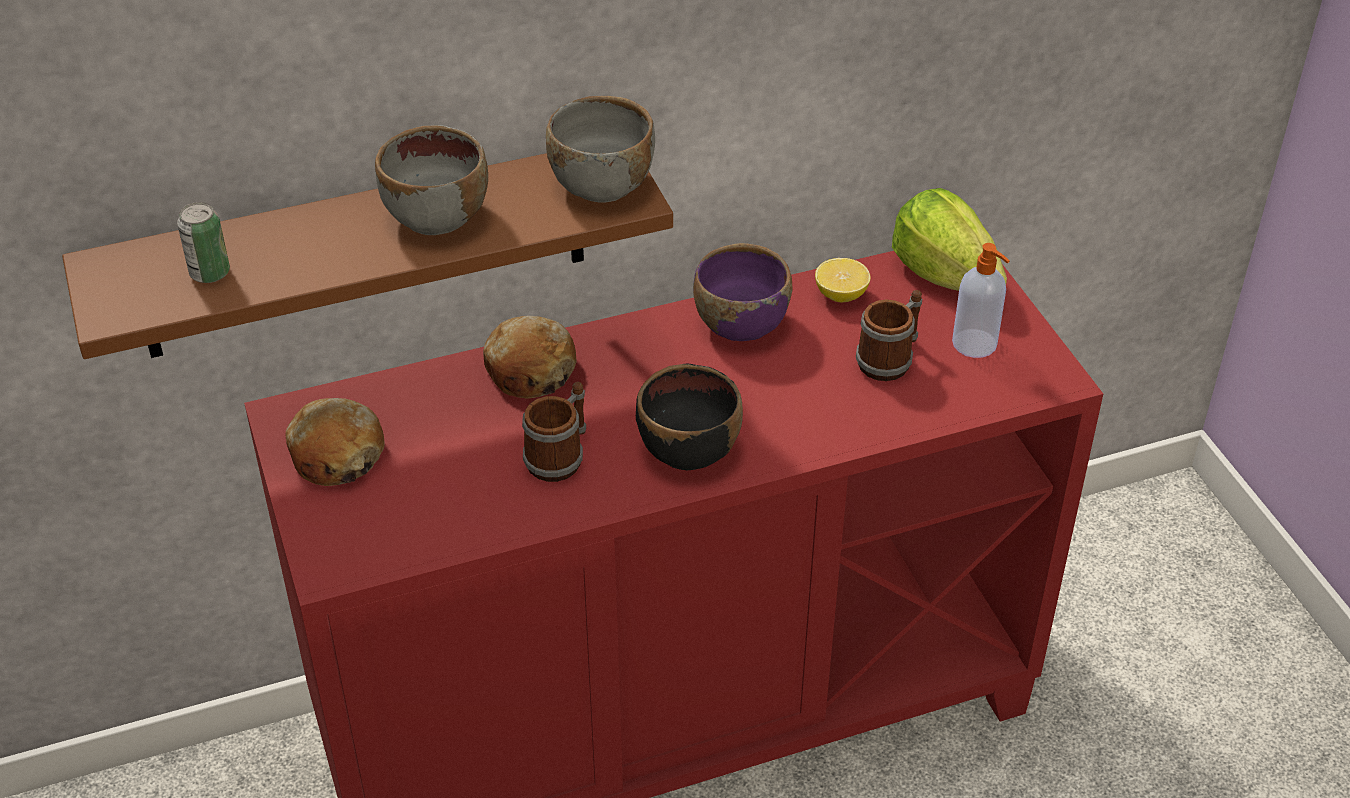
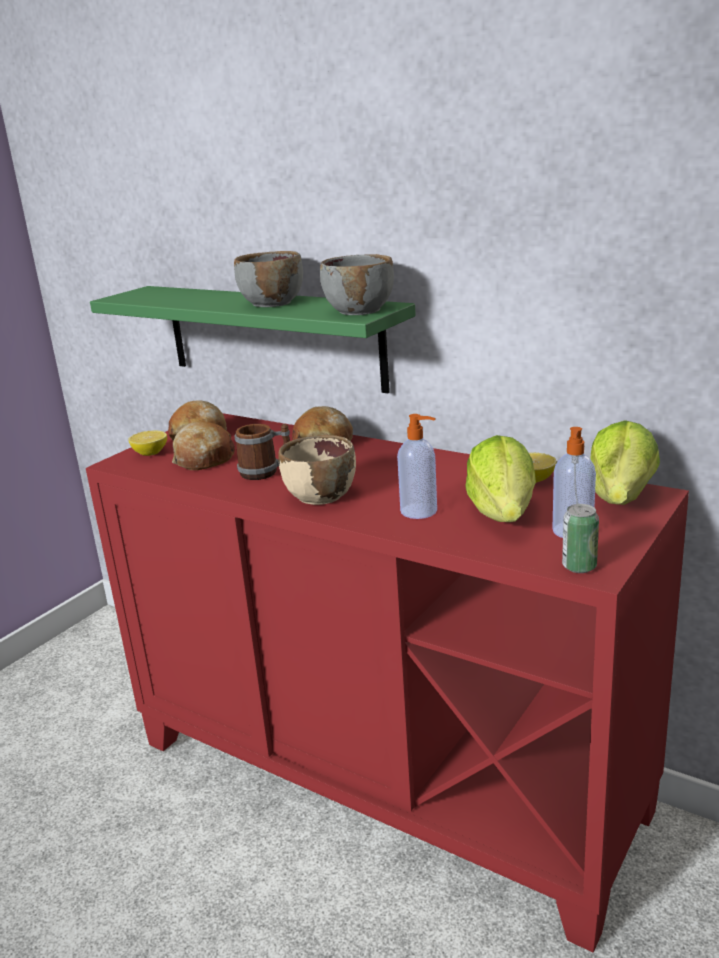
camera: 55 degrees right, 20 degrees down
brown shelf [62,153,673,359] -> green shelf [90,286,416,393]
can [177,202,230,283] -> can moved to [562,504,599,573]
black bowl [636,364,743,470] -> beige bowl [278,435,356,505]
purple bowl [693,243,792,341] -> none
mug [856,290,922,381] -> lettuce [465,435,536,522]
none -> lemon [128,431,167,456]
none -> bread [172,422,235,470]
none -> soap dispenser [397,414,437,519]

